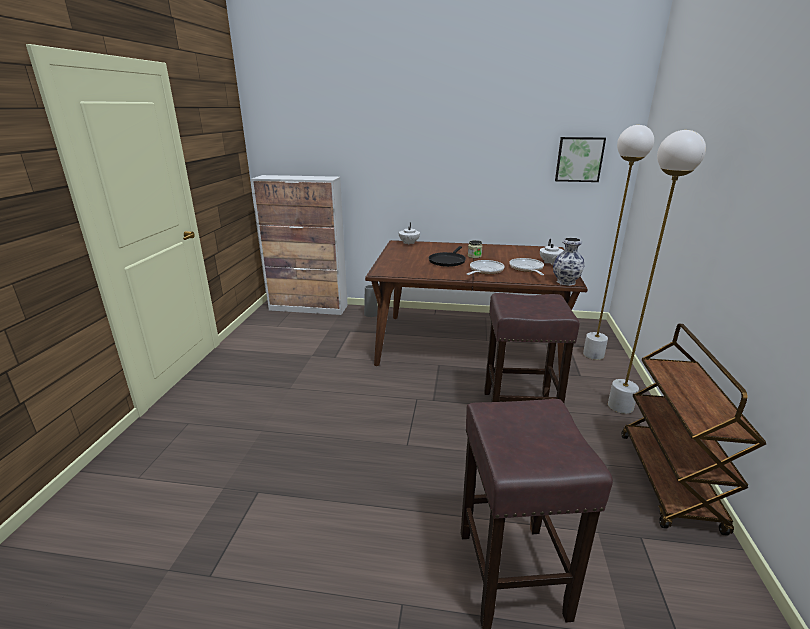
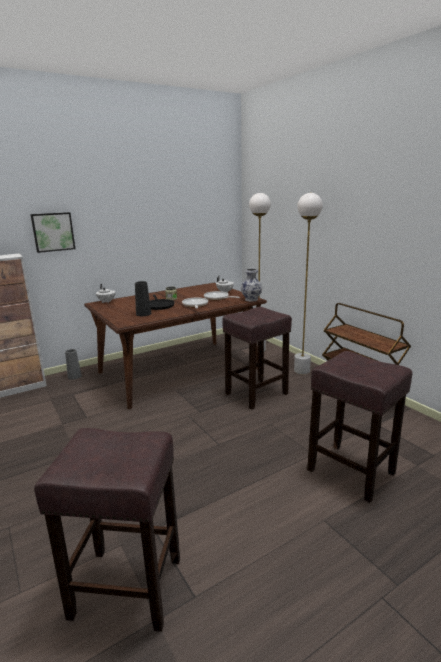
camera: 40 degrees left, 5 degrees down
picture [555,137,606,182] -> picture moved to [30,212,75,253]
none -> brown stool [34,428,180,632]
none -> black vase [135,281,151,316]

